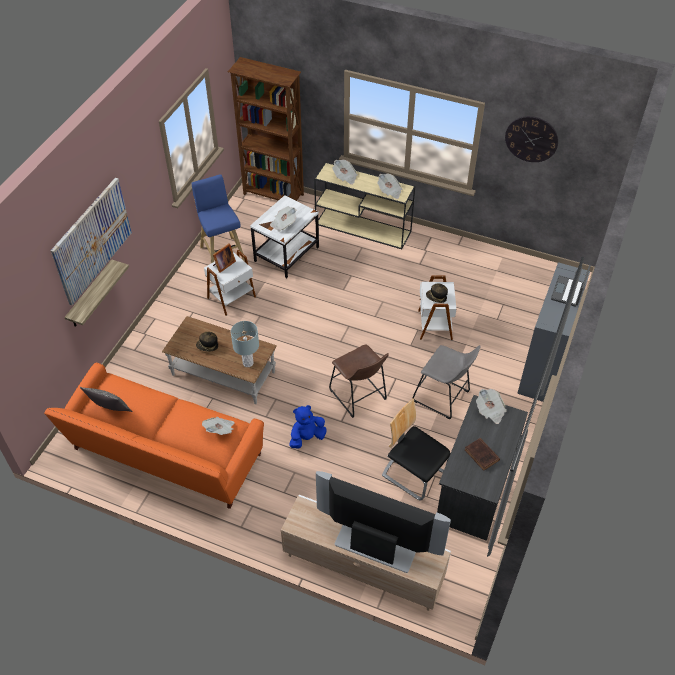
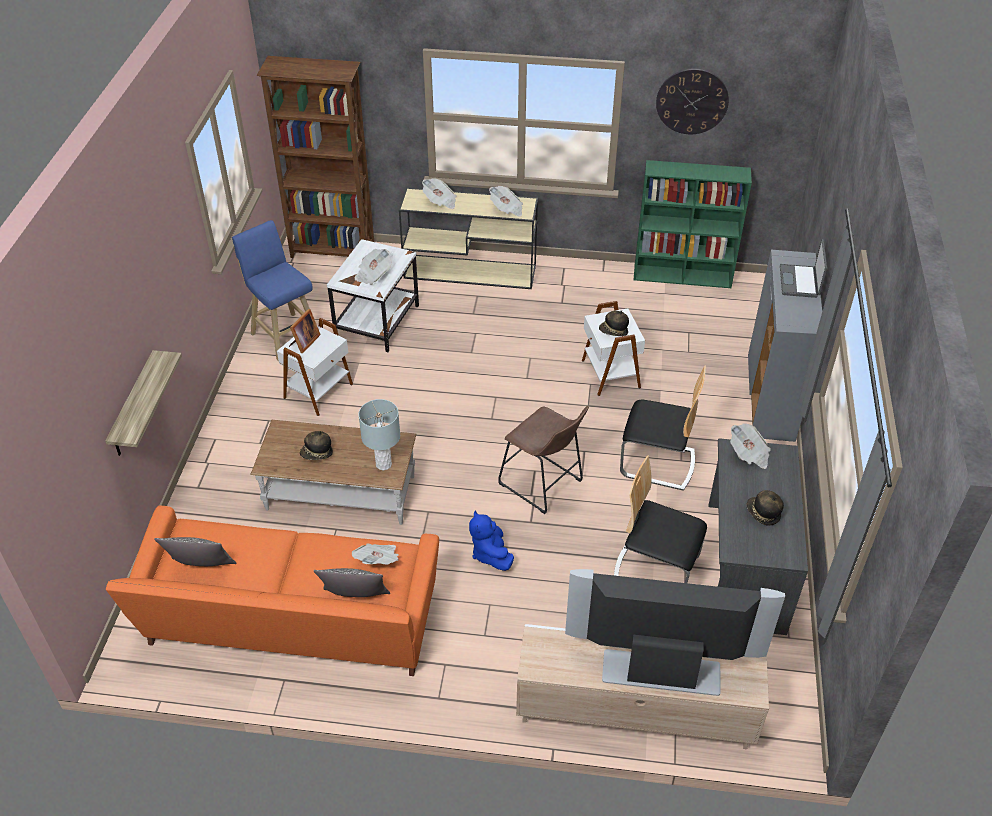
camera: 15 degrees left, 5 degrees down
picture [51,178,132,305] -> none
blue plush toy [289,405,327,449] -> blue plush toy turned 60 degrees counterclockwise [469,510,514,571]
grey stool [413,345,481,419] -> chair [620,365,706,491]
brown book [465,438,500,471] -> hat [746,490,784,526]
none -> pillow [314,568,390,597]
none -> green bookcase [634,160,752,288]

